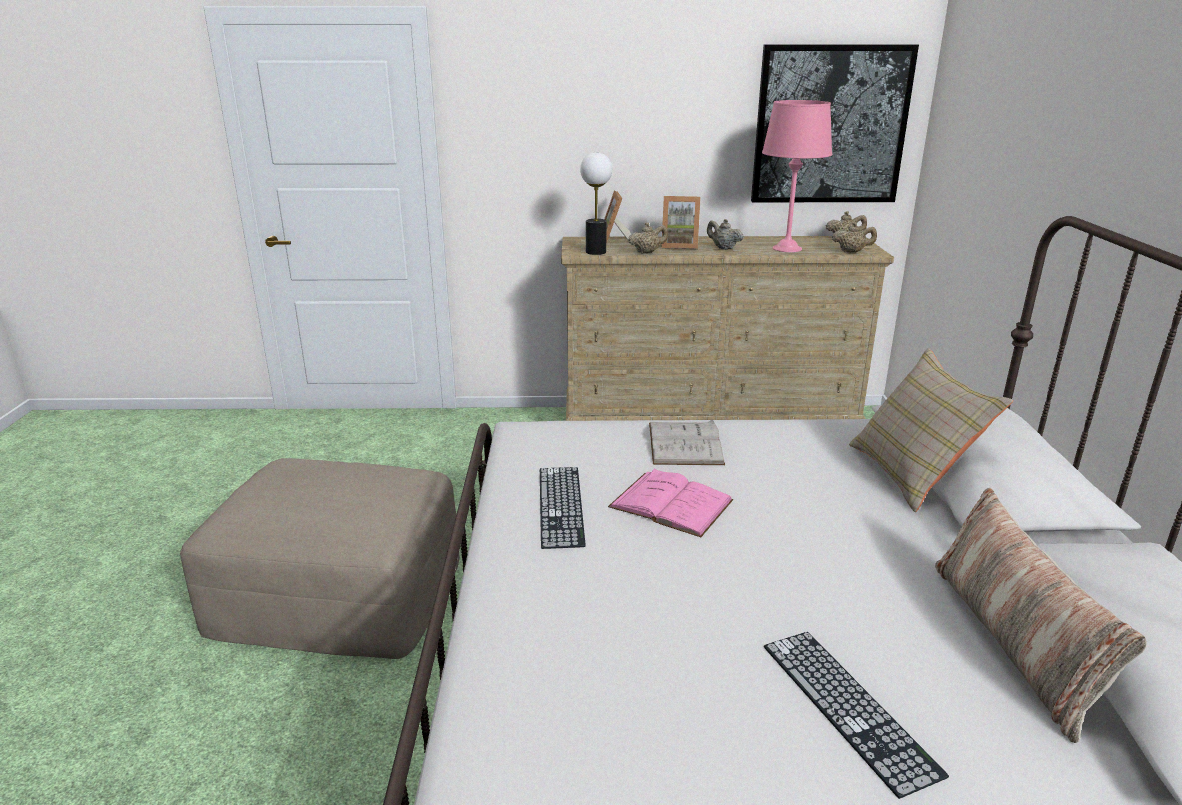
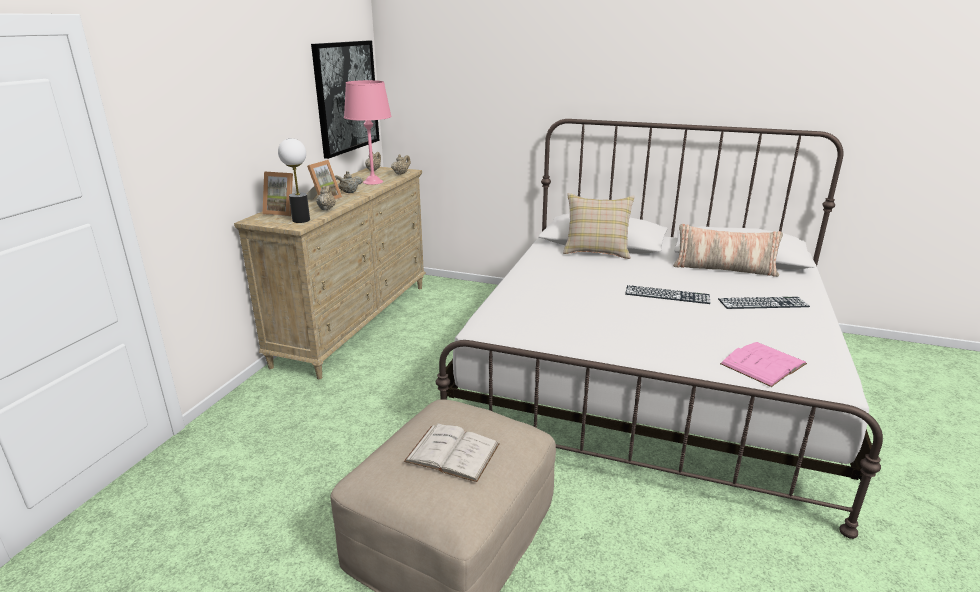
camera: 70 degrees left, 0 degrees up
keyboard [540,467,586,549] -> keyboard moved to [625,285,711,304]
pink book [608,469,733,537] -> pink book moved to [720,342,807,387]
white book [649,420,725,465] -> white book moved to [404,423,500,482]

